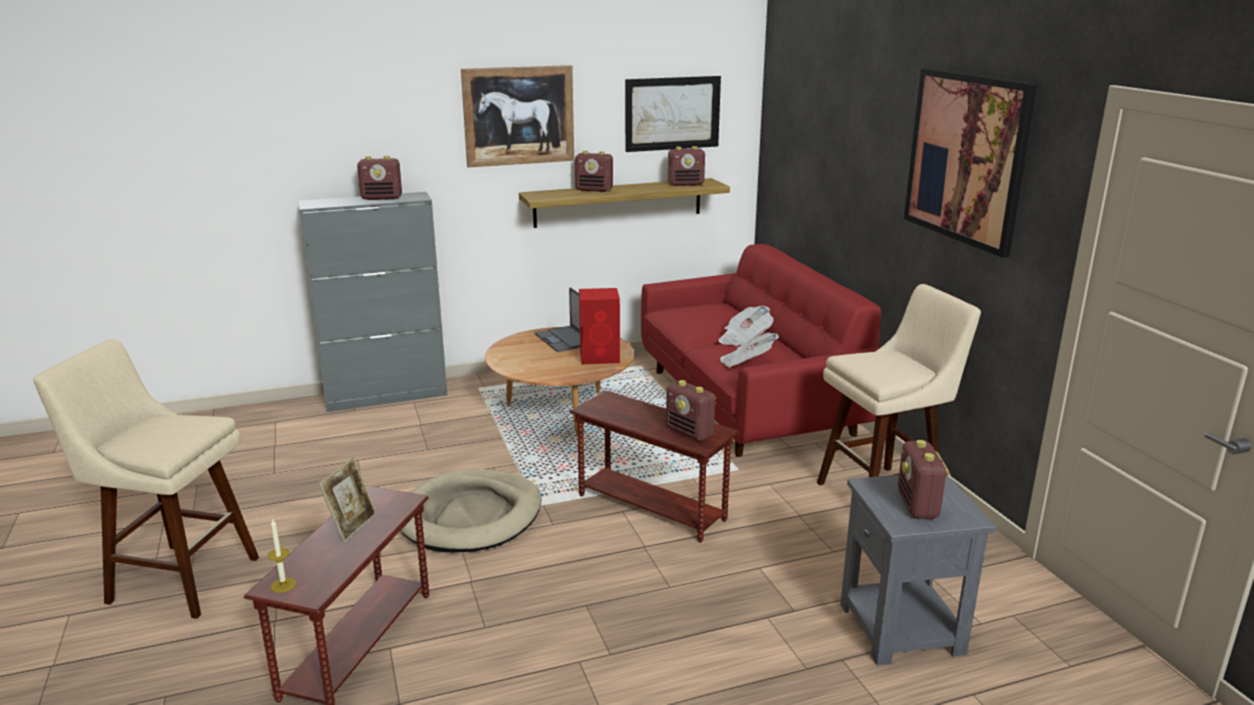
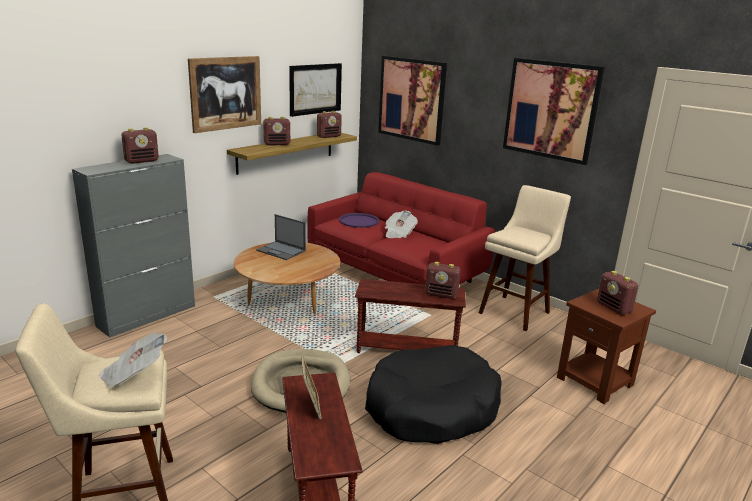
camera: 30 degrees left, 0 degrees up
candle [267,518,296,593] -> none
red speaker [579,288,620,365] -> none
newspaper [720,332,779,368] -> newspaper moved to [99,332,168,389]
grey side table [840,475,996,665] -> brown side table [557,289,656,404]
none -> purple tray [339,213,380,228]
none -> black dog bed [365,345,502,444]
none -> picture [378,56,447,146]

